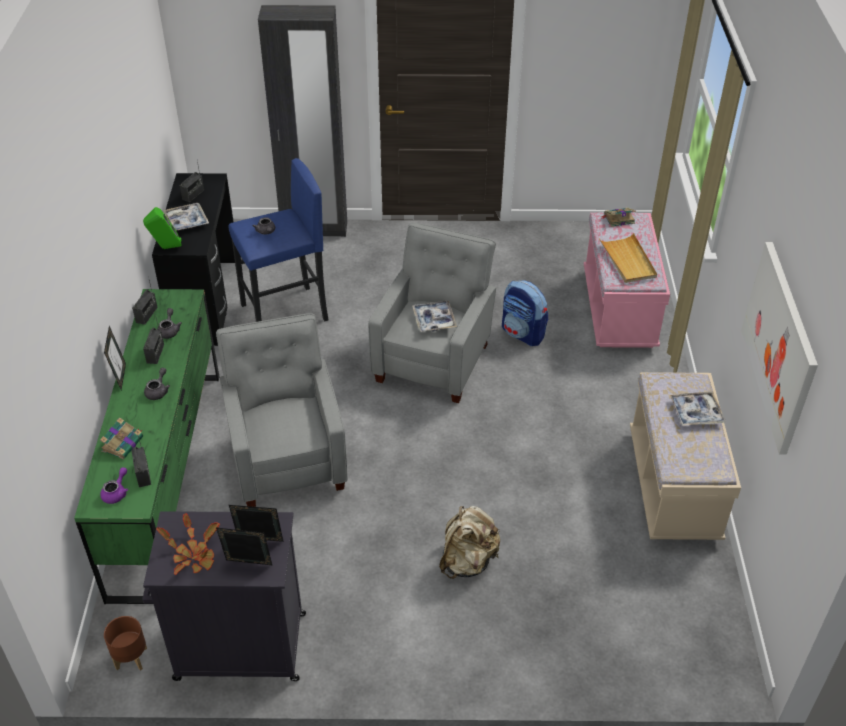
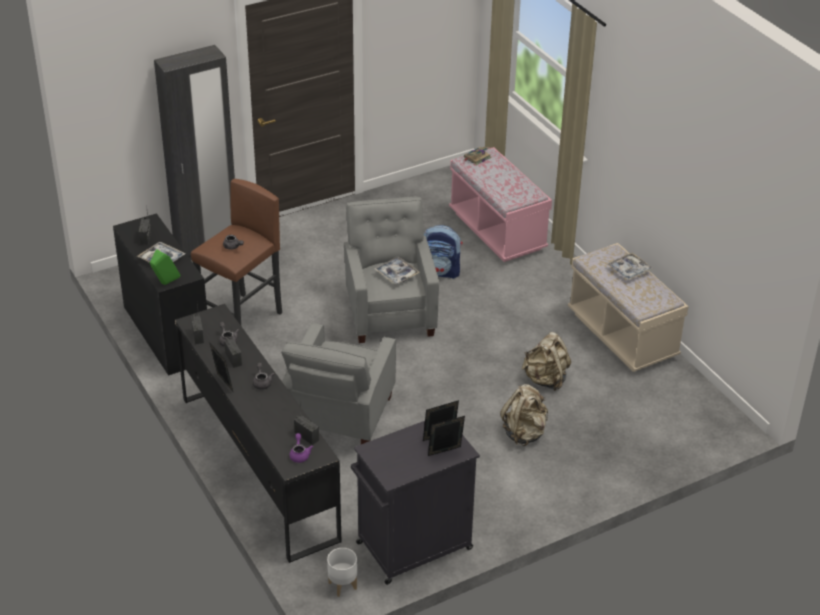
camera: 30 degrees left, 5 degrees down
green dresser [74,289,219,604] -> black dresser [175,304,341,563]
book [100,417,143,459] -> none
brown planter [104,616,147,671] -> white planter [327,548,357,597]
potted plant [156,513,220,575] -> none
grey armchair [216,313,348,507] -> grey armchair turned 120 degrees counterclockwise [281,323,396,444]
blue stool [228,158,329,322] -> brown stool [191,179,282,325]
beige tray [599,233,657,283] -> none
picture [741,242,818,455] -> none
none -> beige backpack [522,332,571,391]

